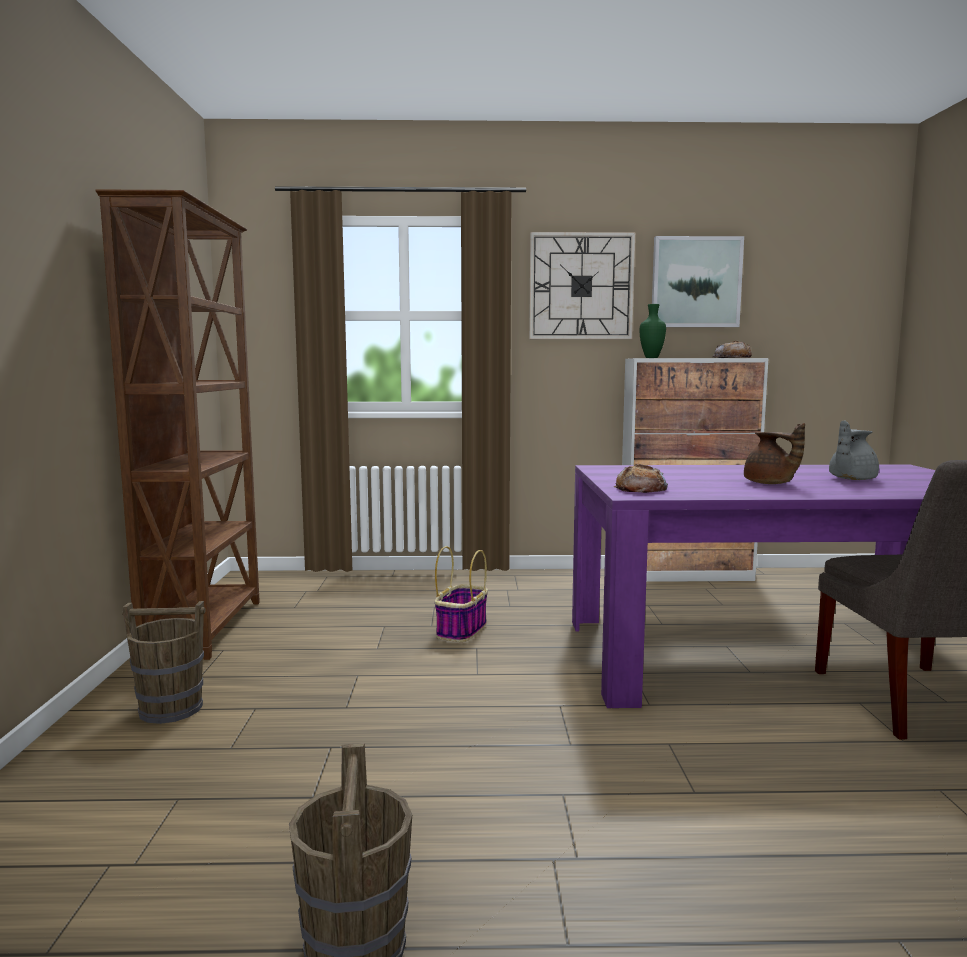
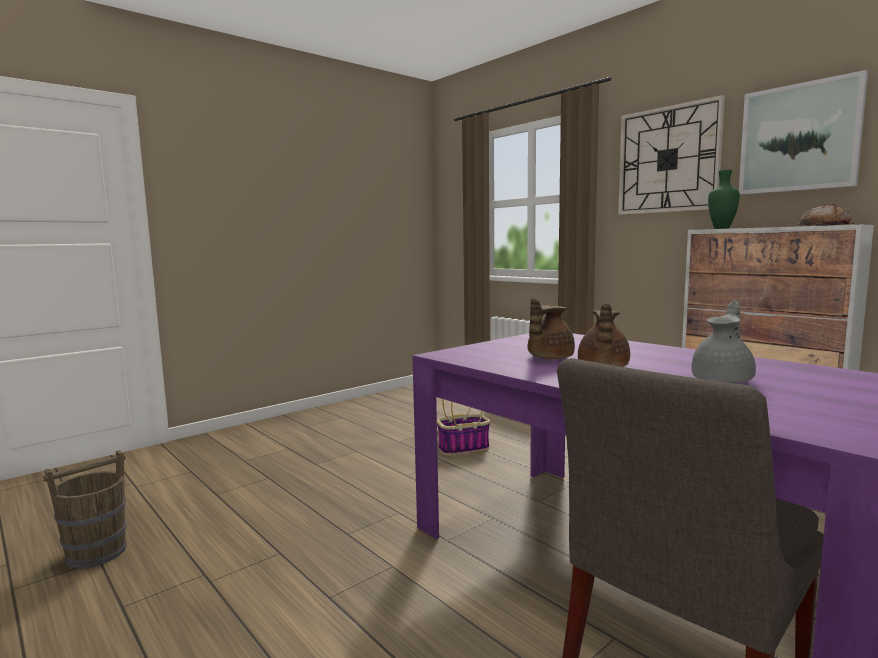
camera: 50 degrees right, 0 degrees up
brown bookcase [96,190,260,660] -> none
brown bucket [122,601,205,724] -> none
bread [613,464,668,493] -> none
grey teapot [829,421,879,480] -> grey teapot turned 120 degrees clockwise [691,300,756,383]
none -> brown teapot [528,298,575,359]

